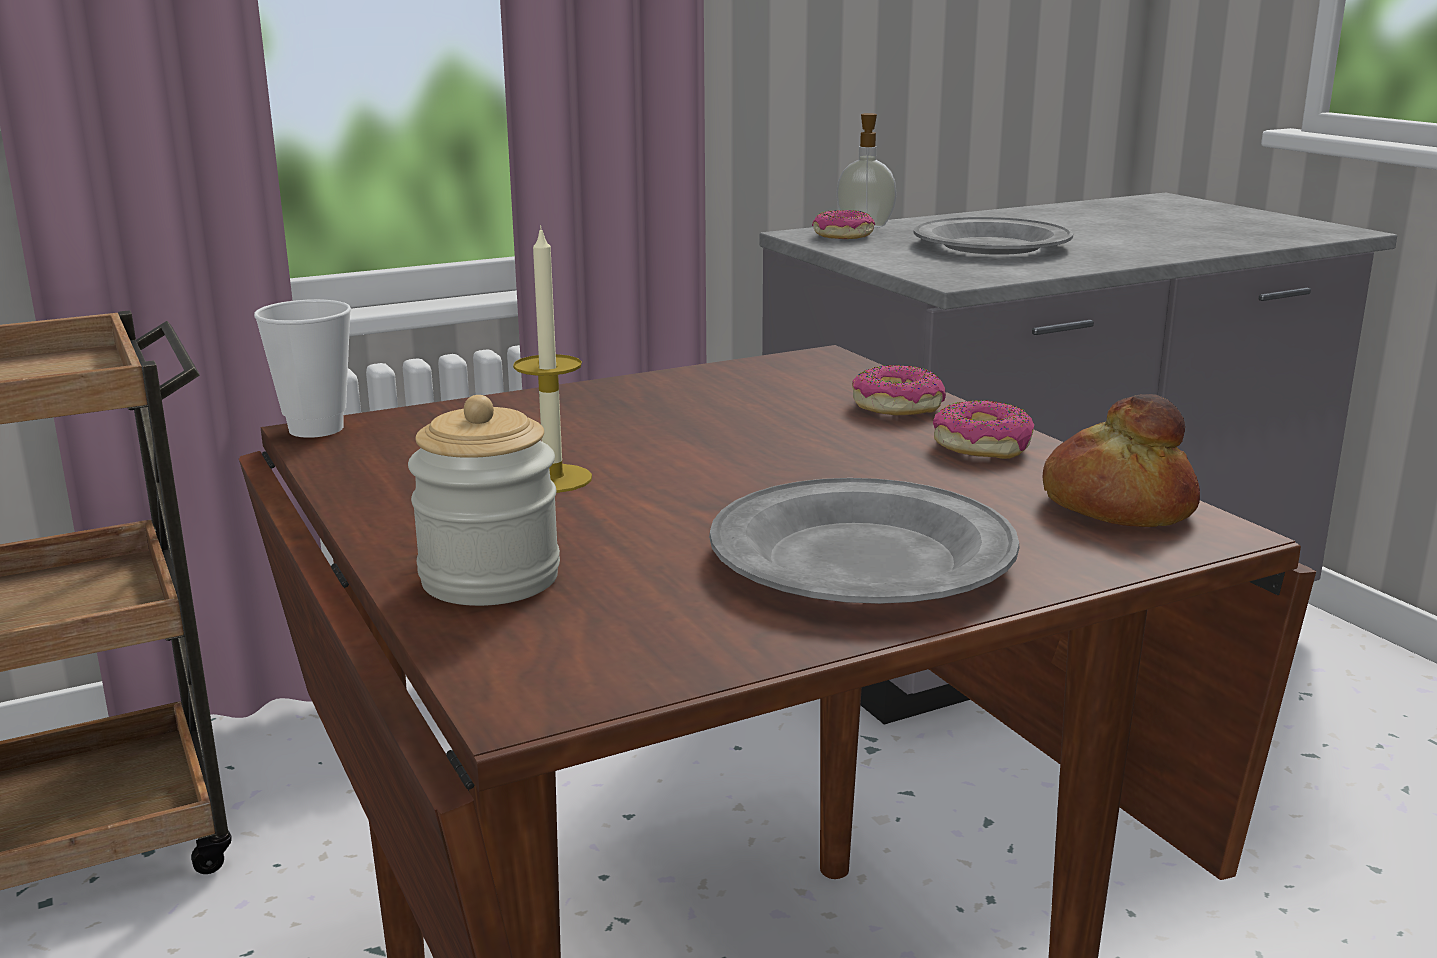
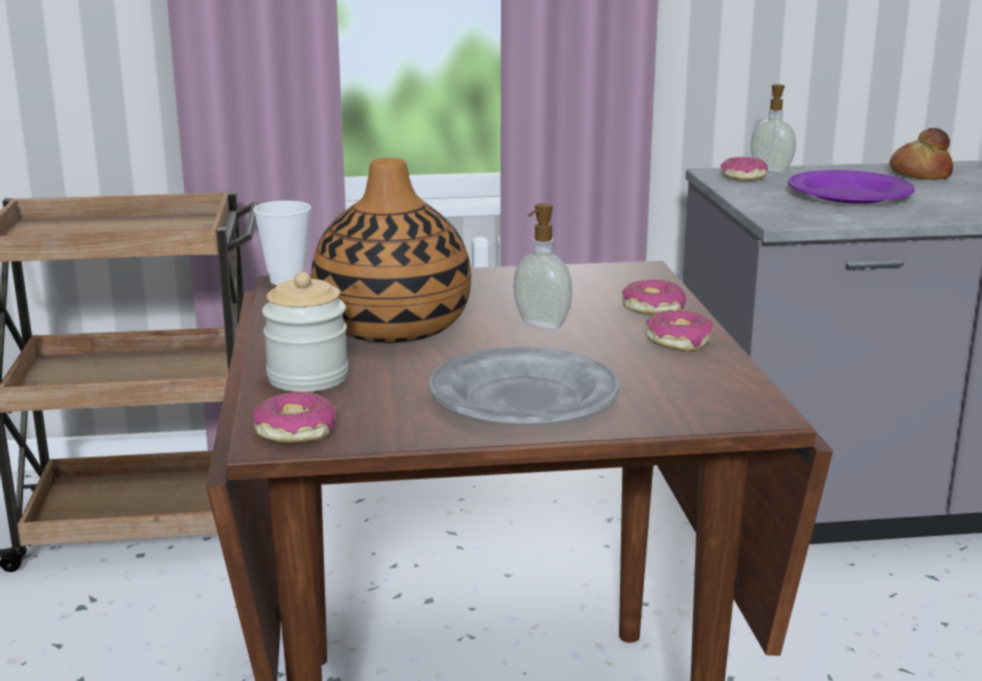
camera: 20 degrees right, 0 degrees up
candle [513,225,592,493] -> vase [311,158,471,343]
grey plate [913,217,1073,255] -> purple plate [788,170,914,204]
bread [1043,394,1200,527] -> bread moved to [889,128,953,180]
none -> donut [253,392,336,443]
none -> soap dispenser [513,203,572,329]

